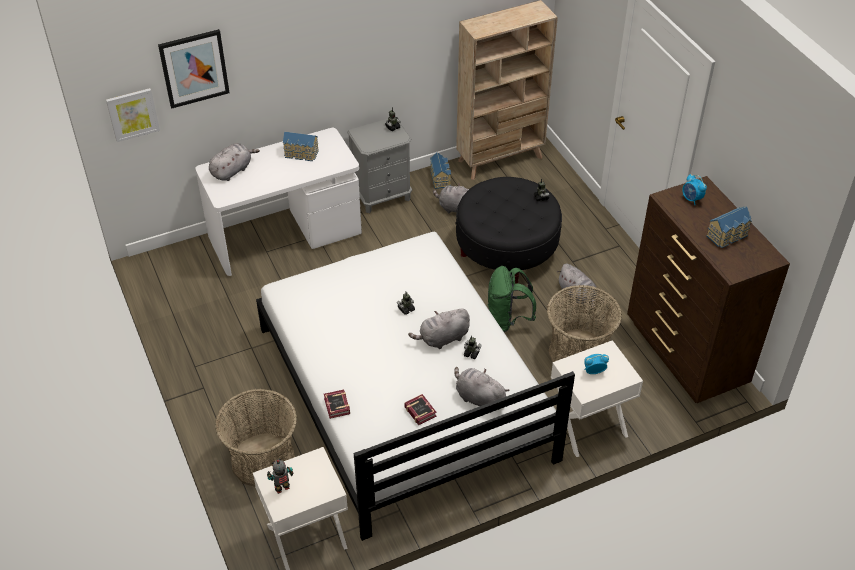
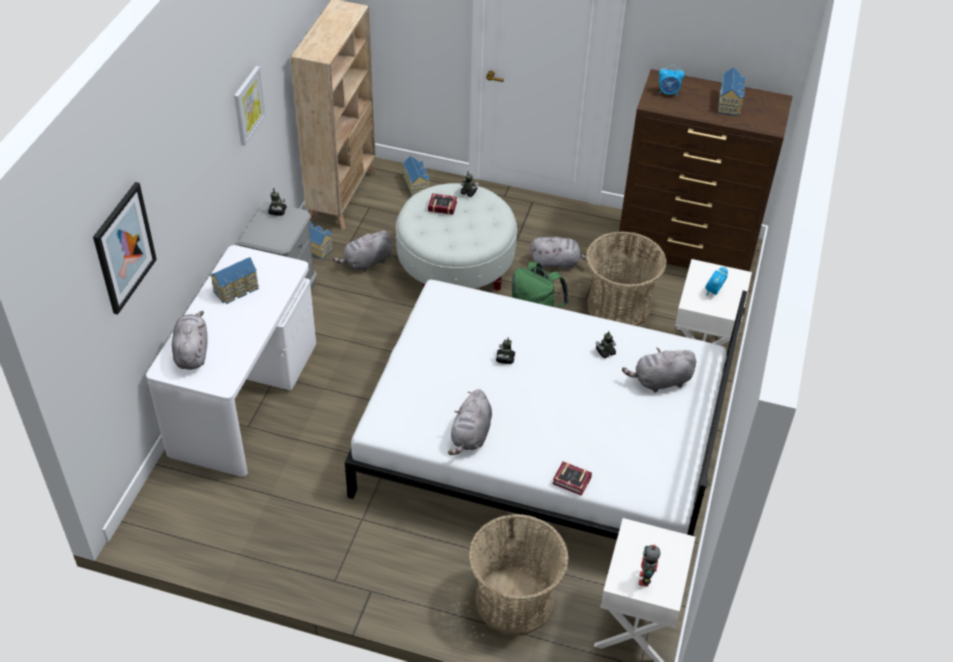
camera: 50 degrees left, 0 degrees up
picture [106,88,160,142] -> picture moved to [234,66,266,146]
book [404,394,437,425] -> book moved to [428,193,457,215]
grey plush toy [408,308,470,349] -> grey plush toy moved to [448,389,492,455]
black ottoman [456,177,562,283] -> white ottoman [395,183,517,291]
none -> toy house [403,156,430,196]

